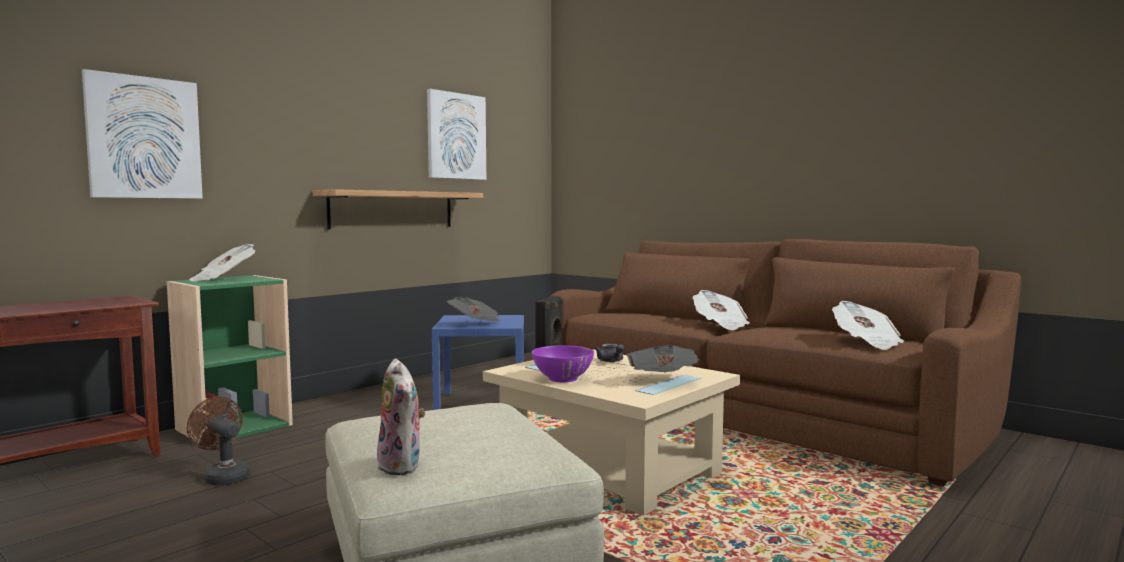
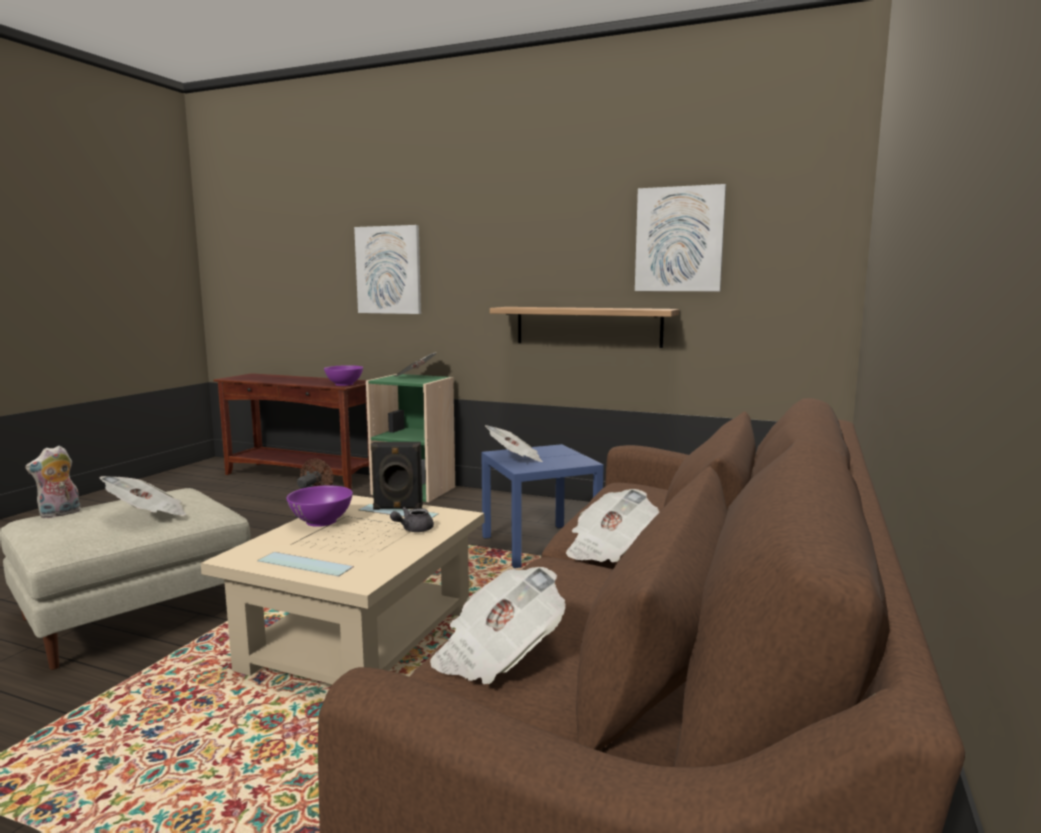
camera: 70 degrees right, 5 degrees up
newspaper [627,345,700,372] -> newspaper moved to [100,476,186,516]
none -> purple bowl [324,365,363,386]

